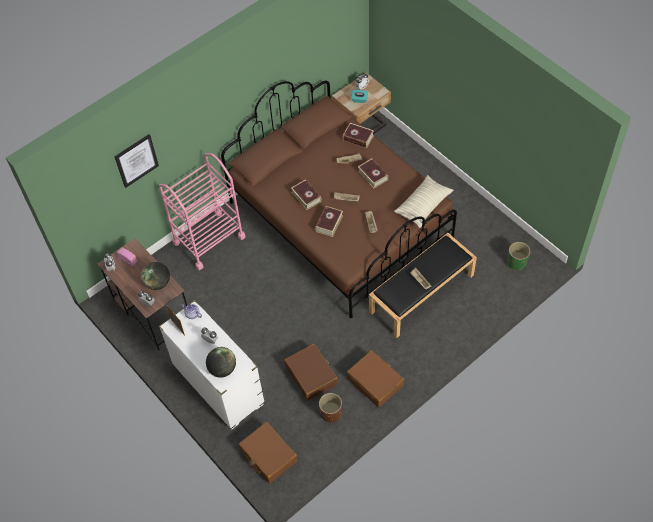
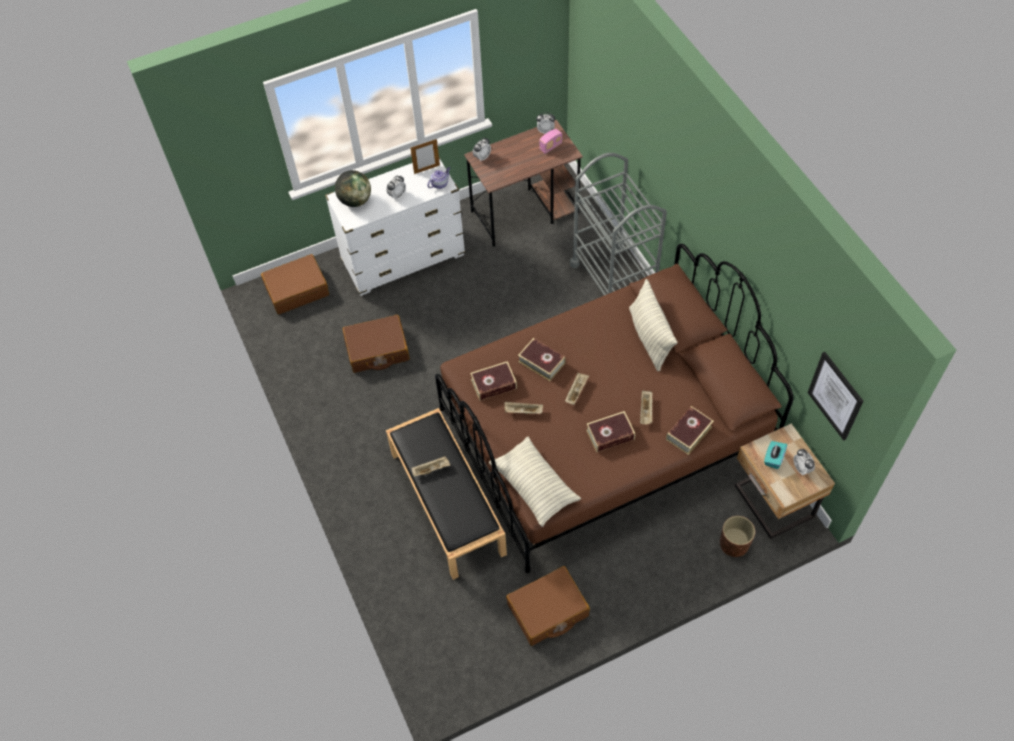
camera: 105 degrees right, 0 degrees up
picture [114,134,159,188] -> picture moved to [808,352,863,441]
globe [141,262,170,290] -> none
pink cart [159,153,246,270] -> grey cart [570,153,667,296]
book [291,179,322,210] -> book moved to [470,361,517,401]
brown planter [319,393,342,423] -> brown planter moved to [720,516,755,557]
brown suitcase [347,350,404,408] -> brown suitcase moved to [506,566,590,646]
green planter [507,242,530,270] -> none
none -> pillow [629,279,677,371]

